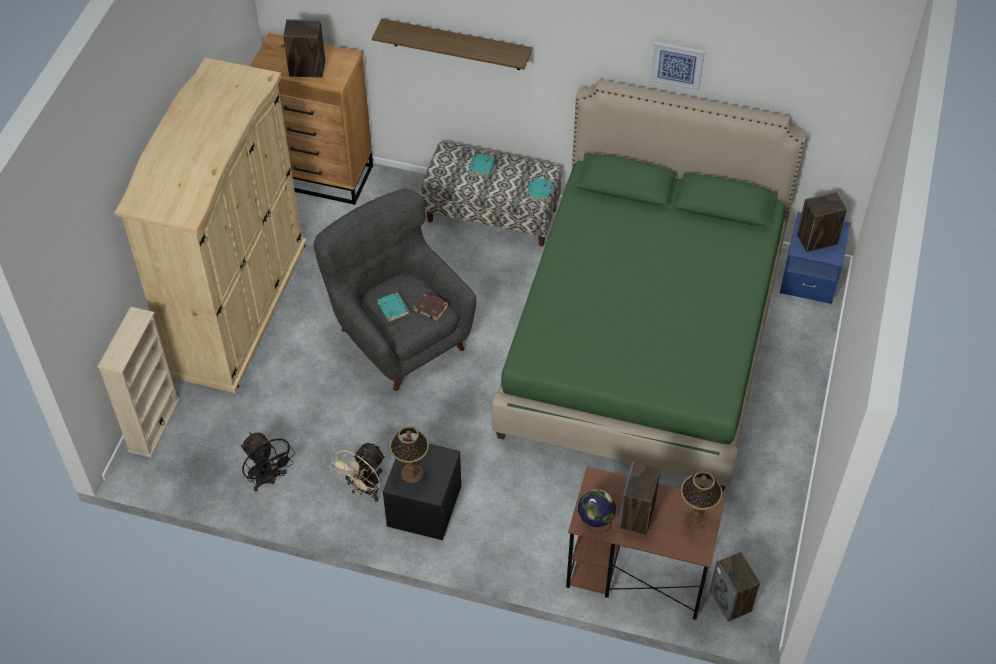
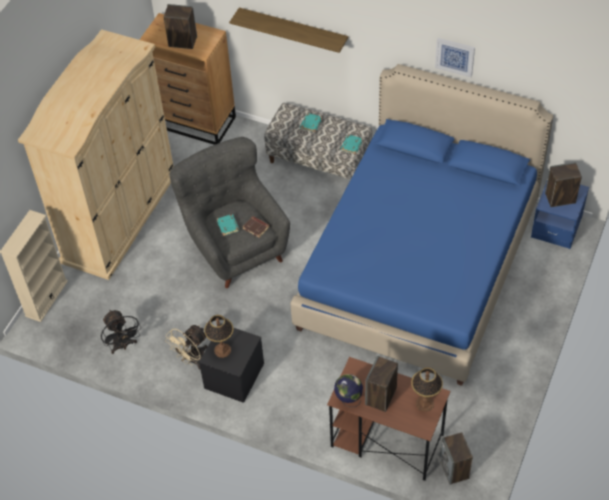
camera: 10 degrees right, 0 degrees up
green bed [492,80,807,491] -> blue bed [291,64,554,386]

